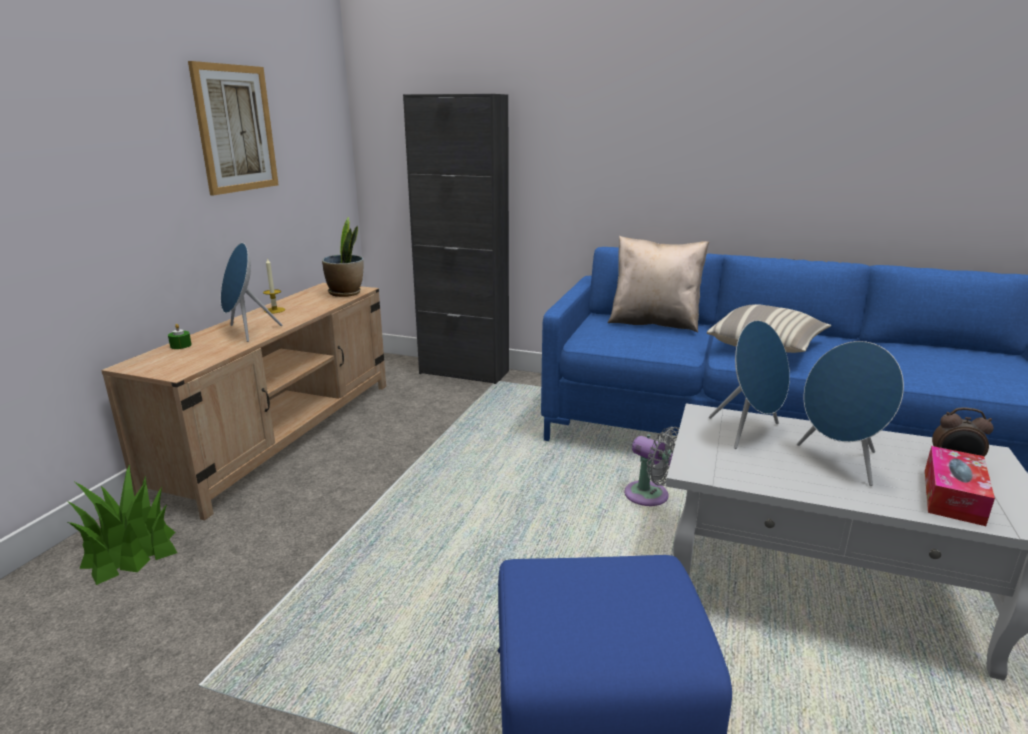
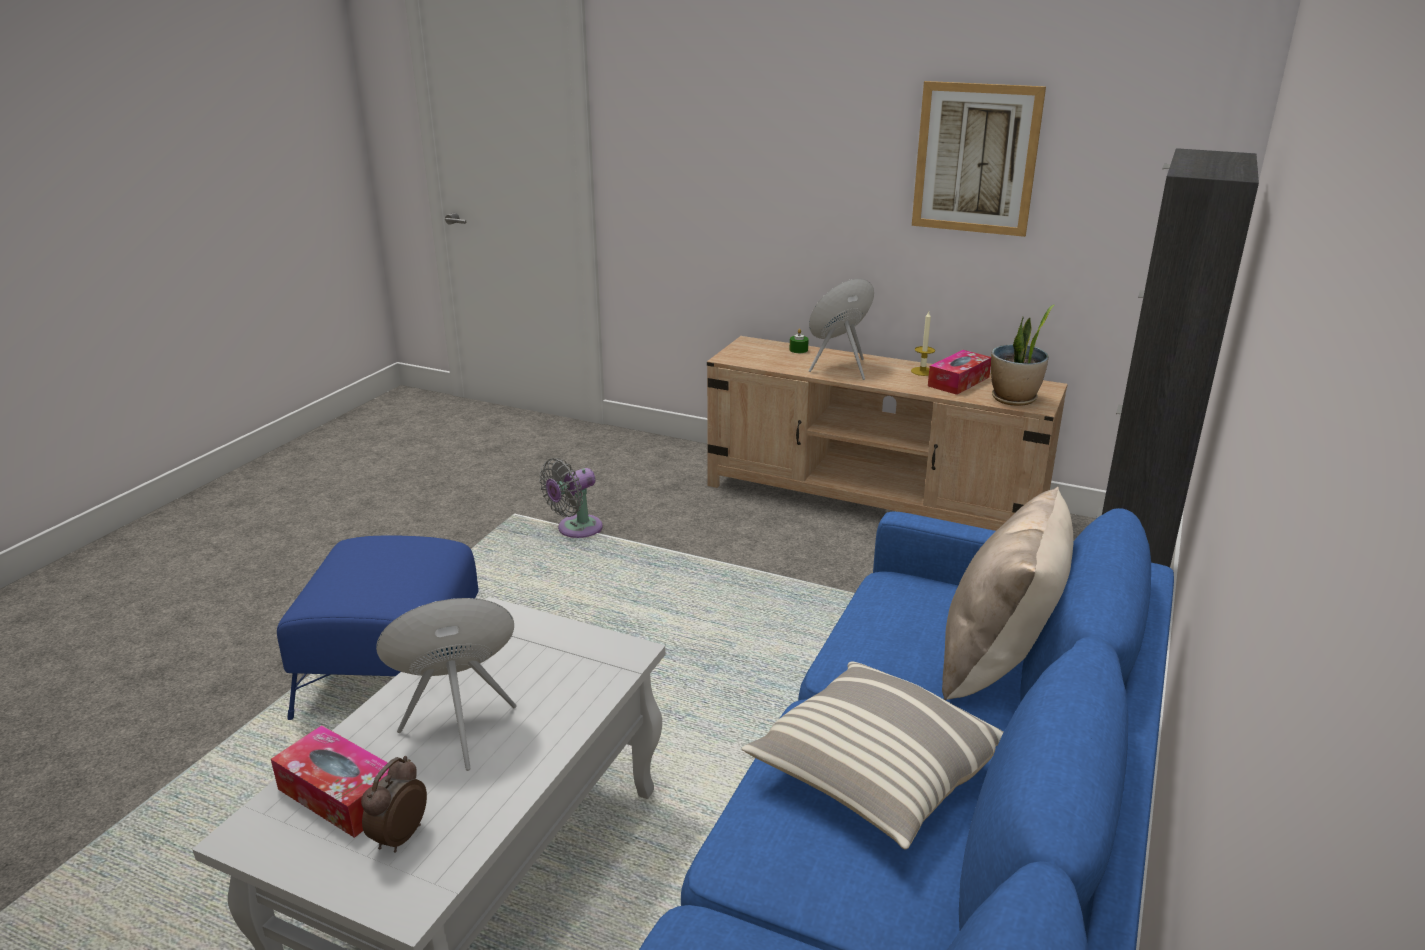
camera: 95 degrees right, 5 degrees up
potted plant [68,464,177,585] -> none
grey fan [624,427,679,506] -> grey fan moved to [540,458,603,538]
blue speaker [709,320,790,449] -> none
none -> tissue box [928,350,991,395]

